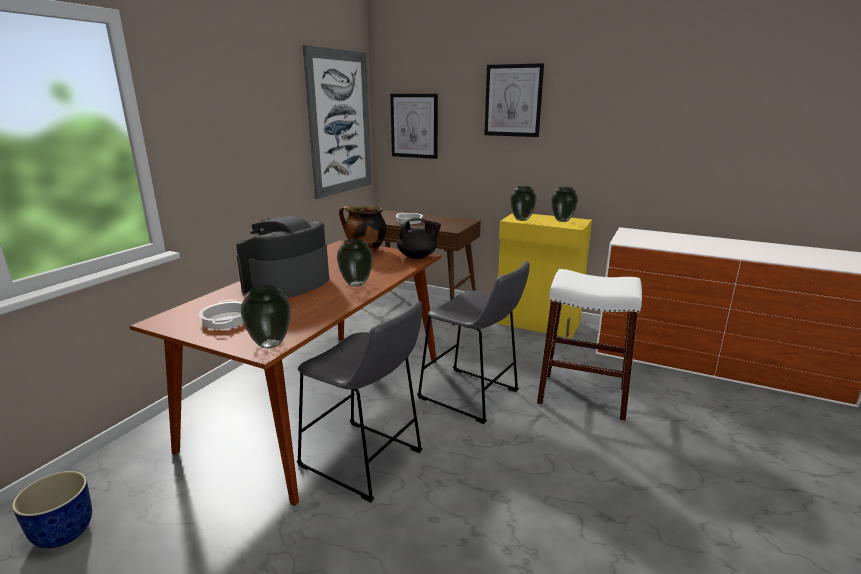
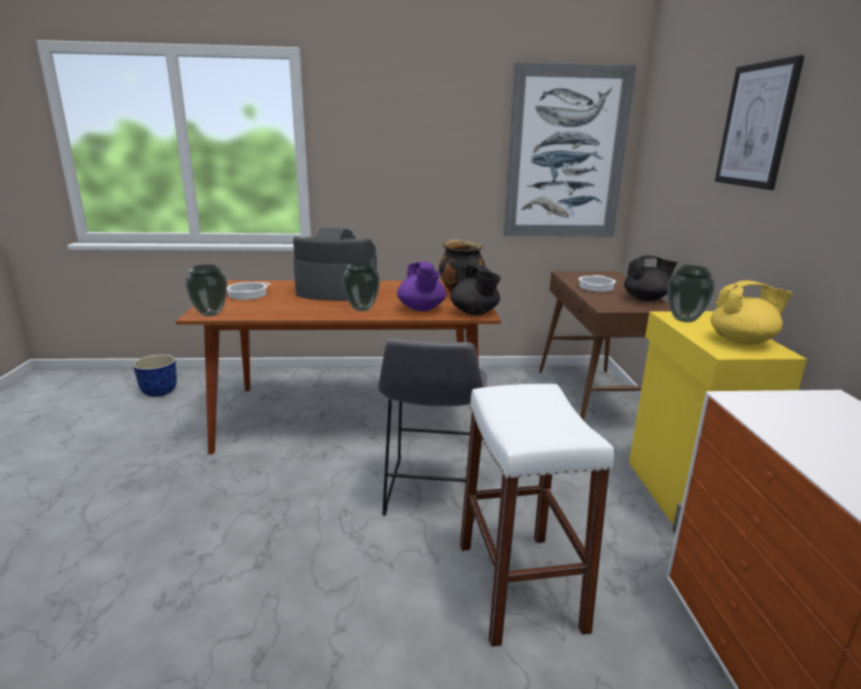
camera: 60 degrees right, 0 degrees up
grey stool [297,301,423,503] -> none
picture [390,94,438,159] -> none
vase [551,187,578,222] -> yellow teapot [711,280,793,345]
none -> purple teapot [397,262,446,311]
none -> black teapot [624,255,678,301]

